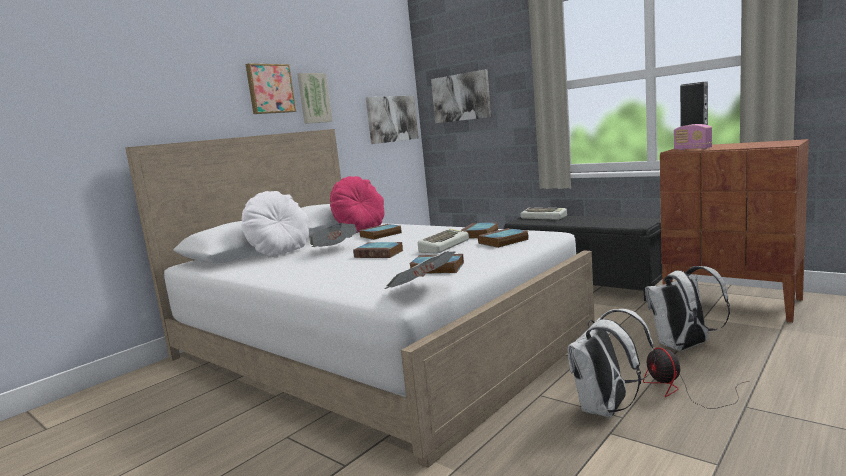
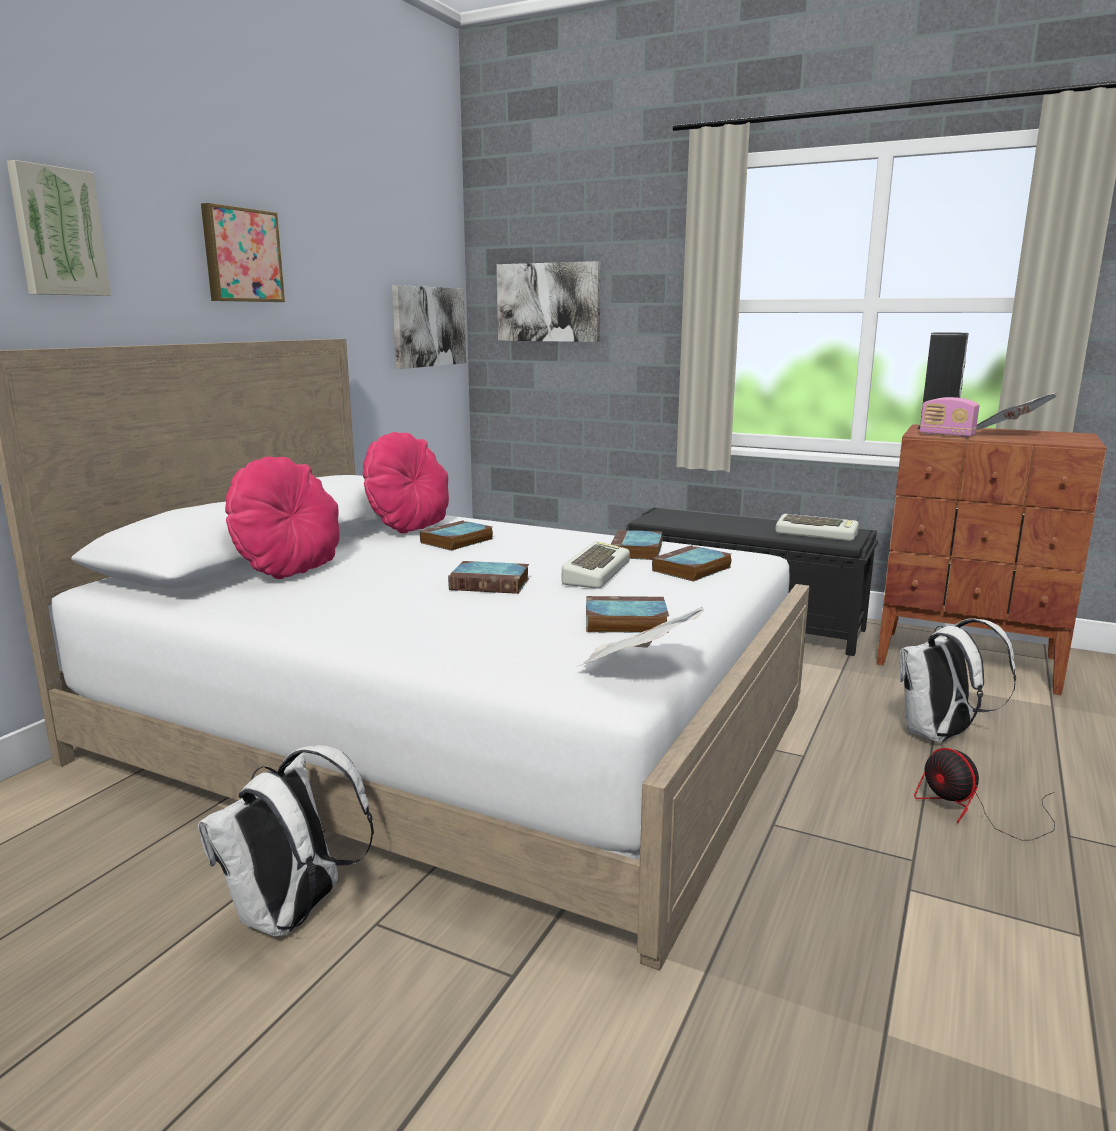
camera: 15 degrees left, 5 degrees up
white pillow [241,191,309,257] -> pink pillow [225,456,340,579]
picture [297,73,333,124] -> picture moved to [7,160,111,296]
newspaper [309,223,358,247] -> newspaper moved to [976,392,1058,430]
keyboard [521,207,567,220] -> keyboard moved to [775,514,859,541]
white backpack [568,309,656,418] -> white backpack moved to [198,745,374,936]

